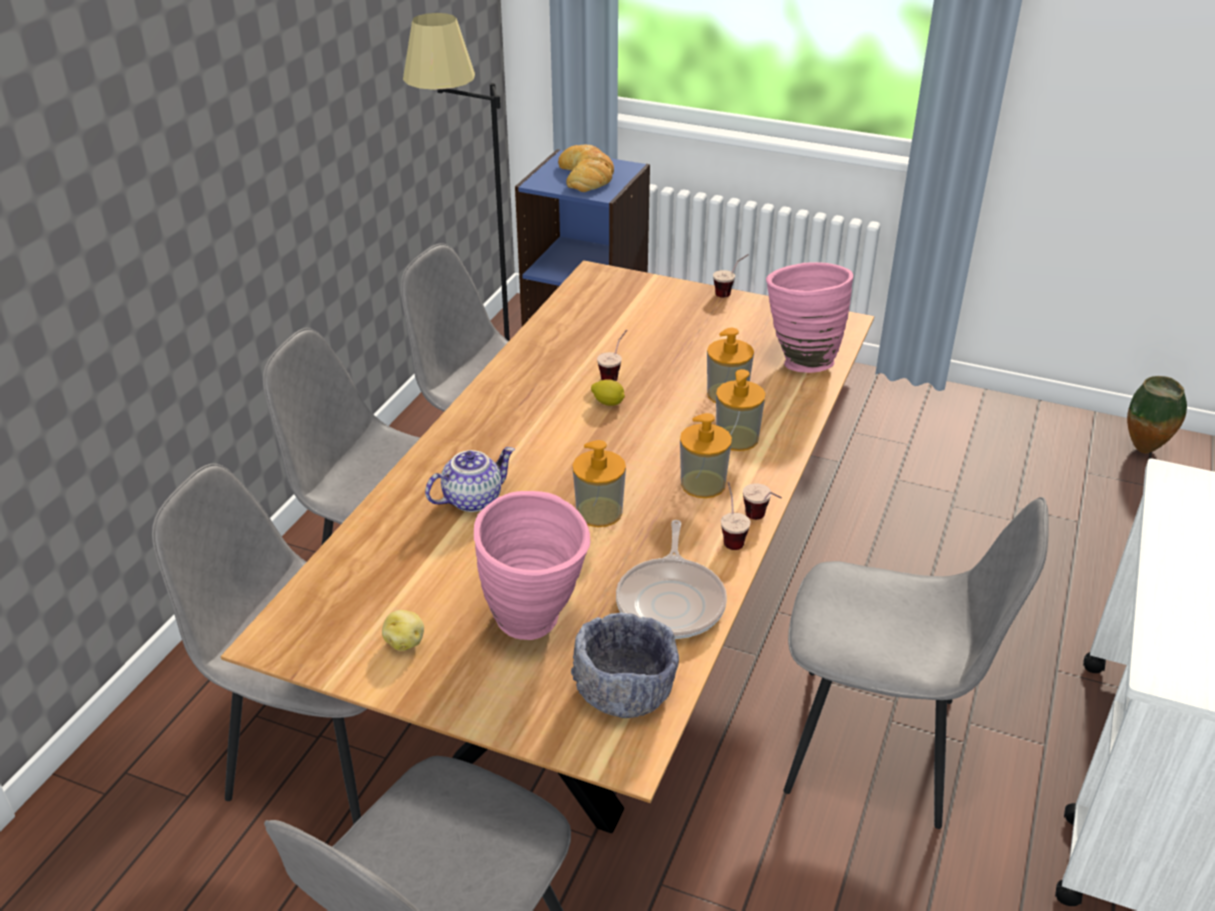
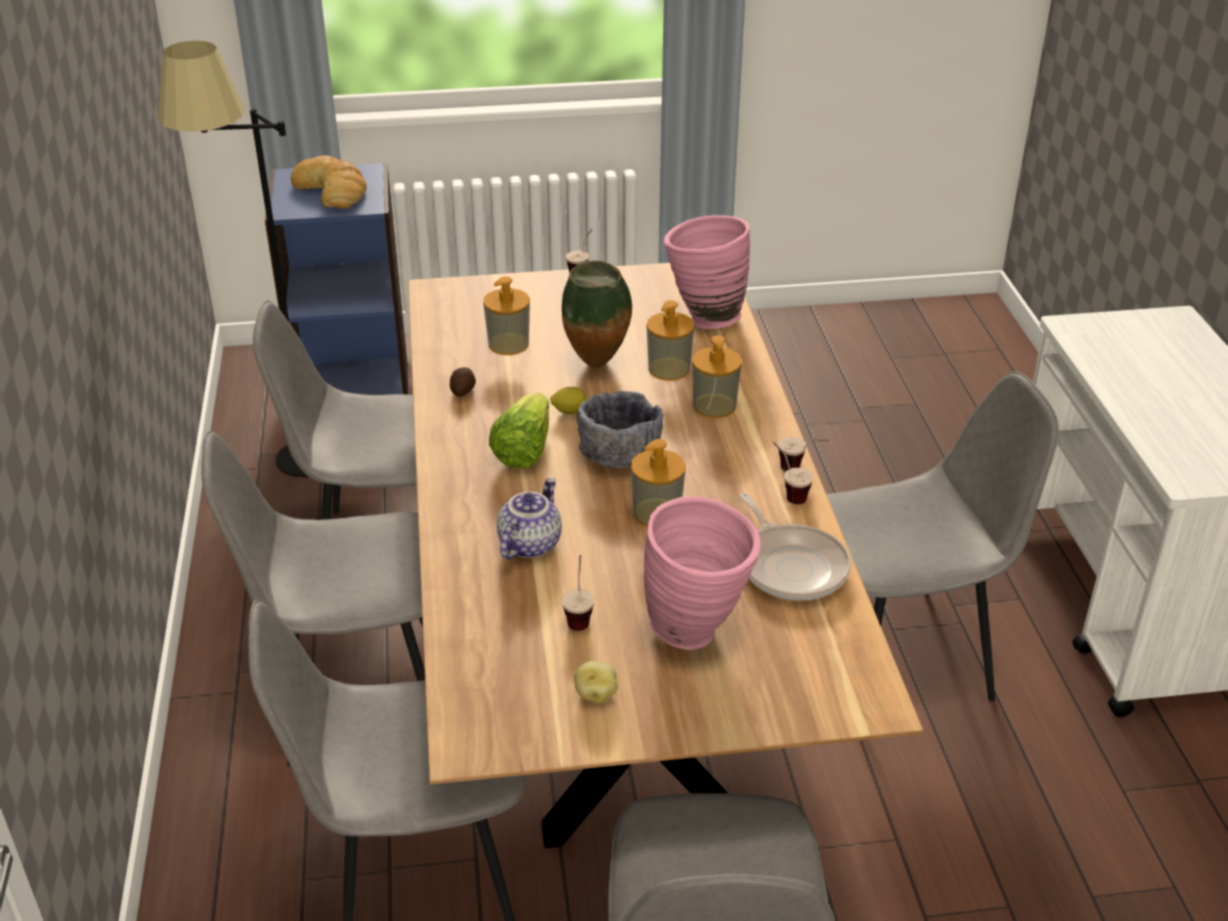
camera: 30 degrees left, 0 degrees up
grey bowl [571,612,679,718] -> grey bowl moved to [577,391,664,468]
cup [597,330,627,381] -> cup moved to [562,555,594,631]
soap dispenser [680,413,732,498] -> soap dispenser moved to [483,276,530,355]
vase [1127,376,1187,454] -> vase moved to [562,260,632,368]
none -> potato [450,367,476,396]
none -> lettuce [489,393,549,468]

